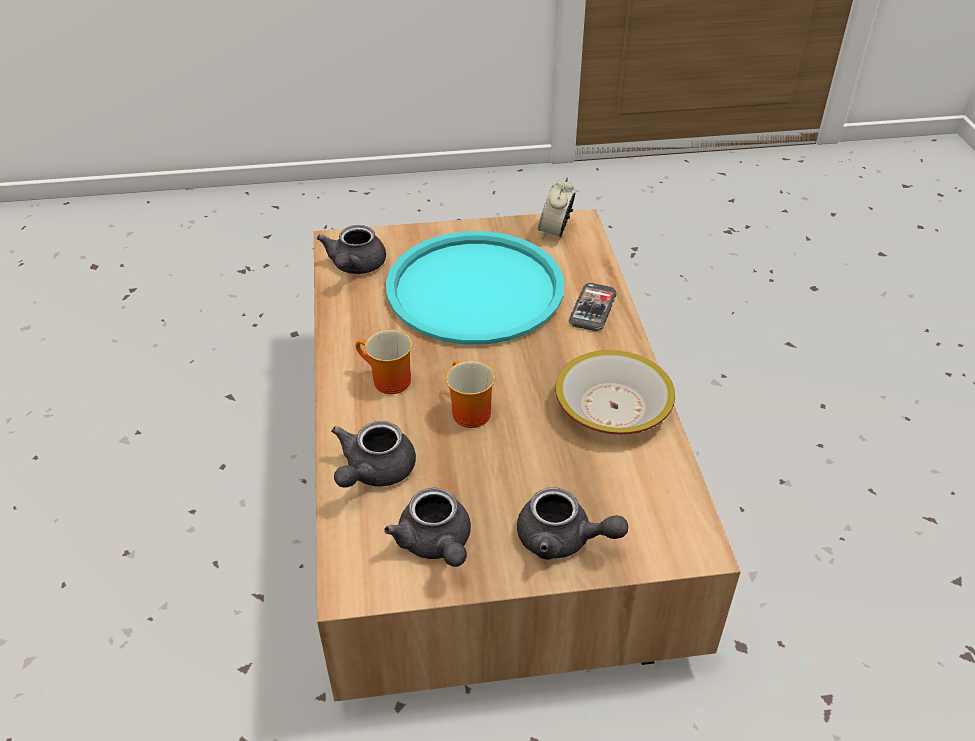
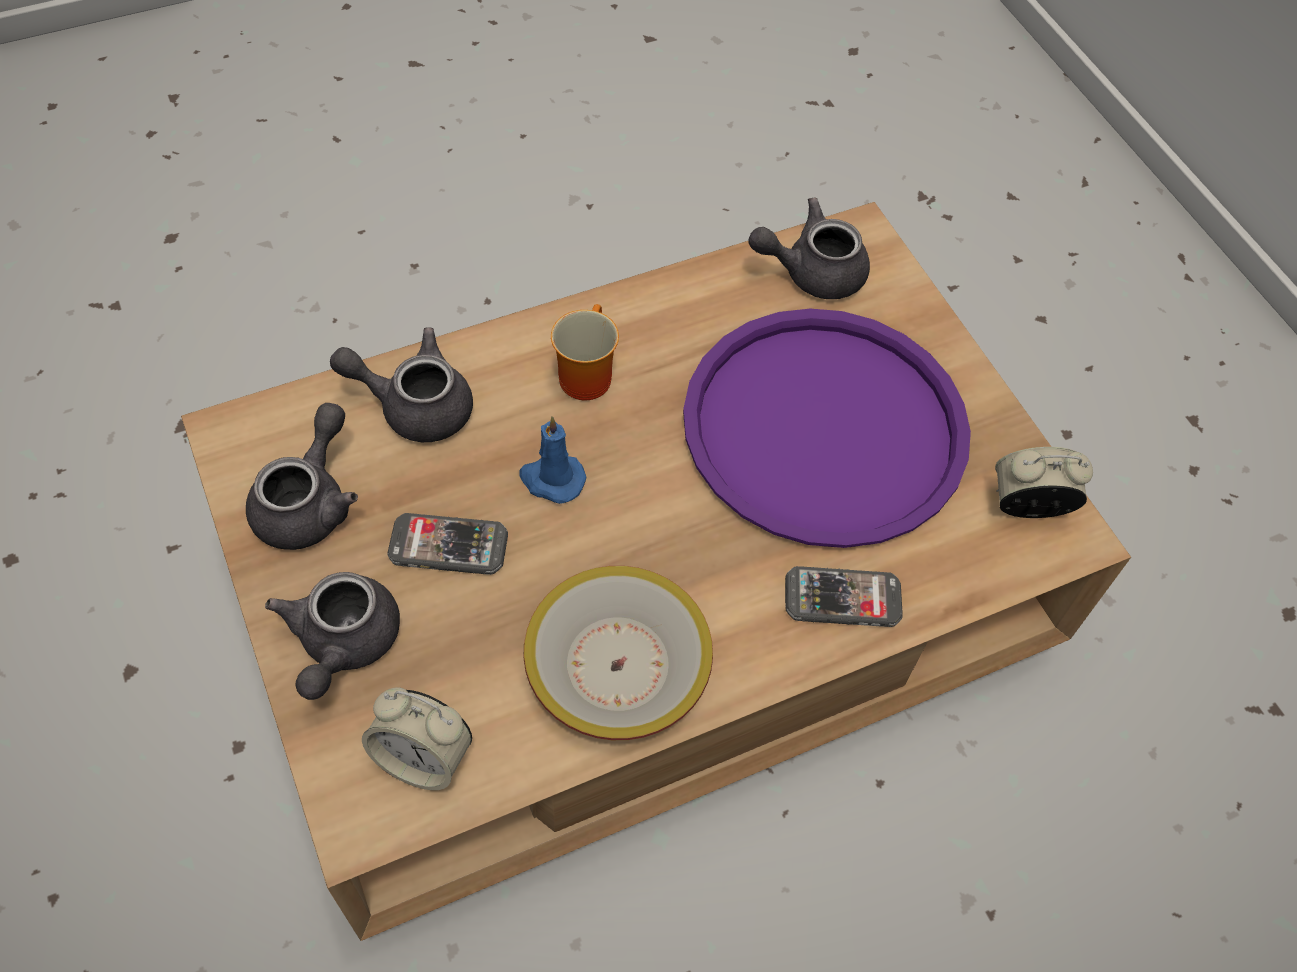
camera: 70 degrees right, 15 degrees up
grey teapot [384,488,471,567] -> grey teapot turned 150 degrees clockwise [246,403,358,550]
turquoise tray [386,231,565,344] -> purple tray [683,309,971,548]
mug [446,361,495,428] -> blue candle [519,416,587,504]
none -> alarm clock [362,687,472,790]
none -> phone [388,513,508,575]

